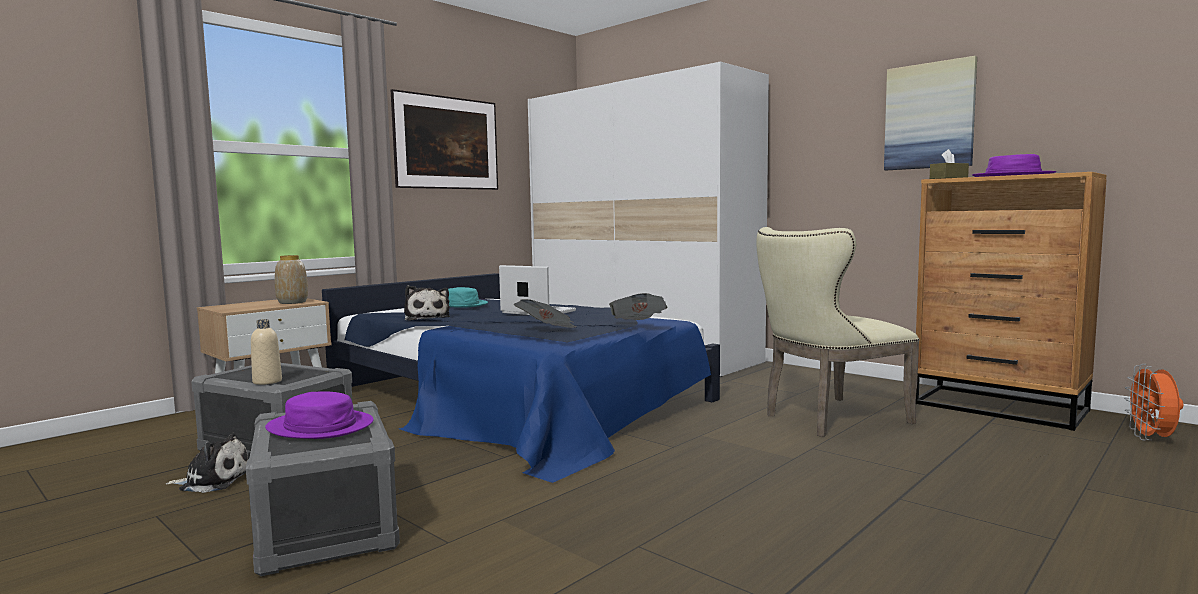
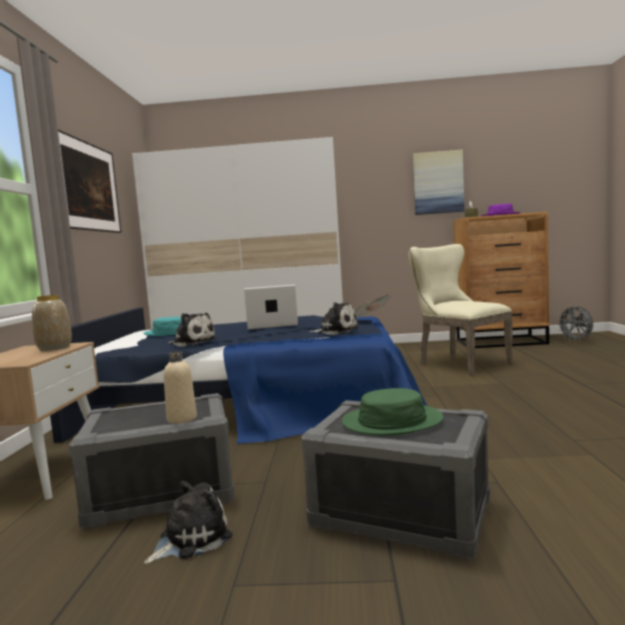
camera: 40 degrees left, 0 degrees up
purple hat [265,391,374,439] -> green hat [342,388,443,435]
newspaper [514,299,576,328] -> plush toy [310,302,359,335]
beige chair [756,227,920,437] -> beige chair turned 120 degrees clockwise [408,244,513,376]
orange fan [1124,364,1183,441] -> grey fan [557,305,593,342]

